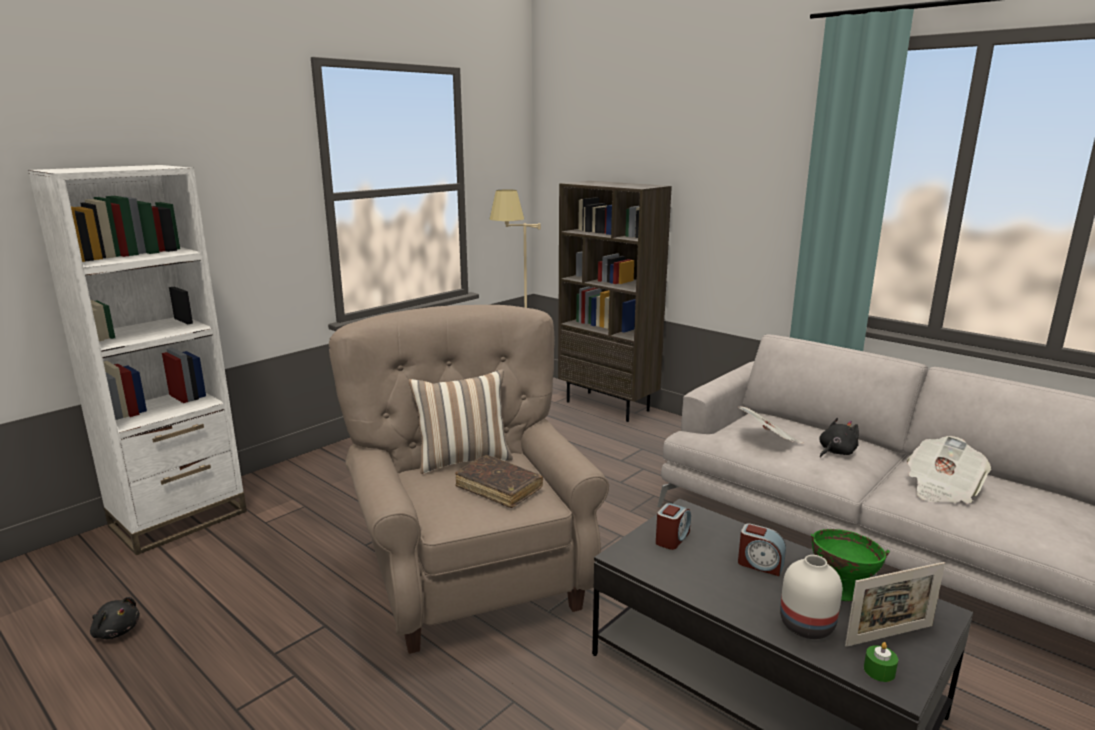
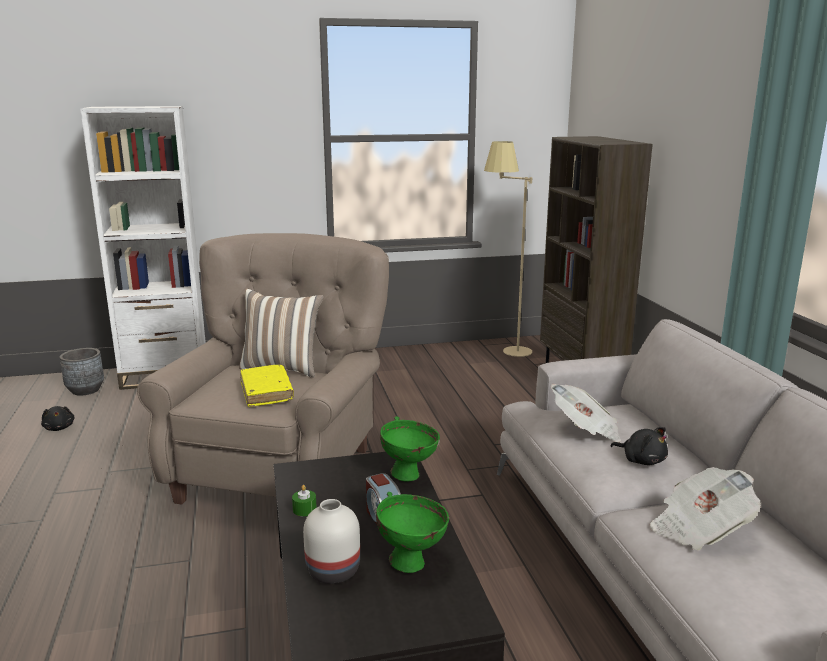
camera: 35 degrees right, 0 degrees up
brown book [455,455,543,508] -> yellow book [240,365,294,407]
alarm clock [656,503,691,550] -> none
black plush toy [819,418,859,458] -> black plush toy turned 45 degrees clockwise [611,427,668,465]
picture frame [845,562,945,647] -> none
green candle [864,642,898,682] -> green candle moved to [292,485,317,516]
none -> grey planter [60,348,104,396]
none -> green bowl [380,416,440,481]

